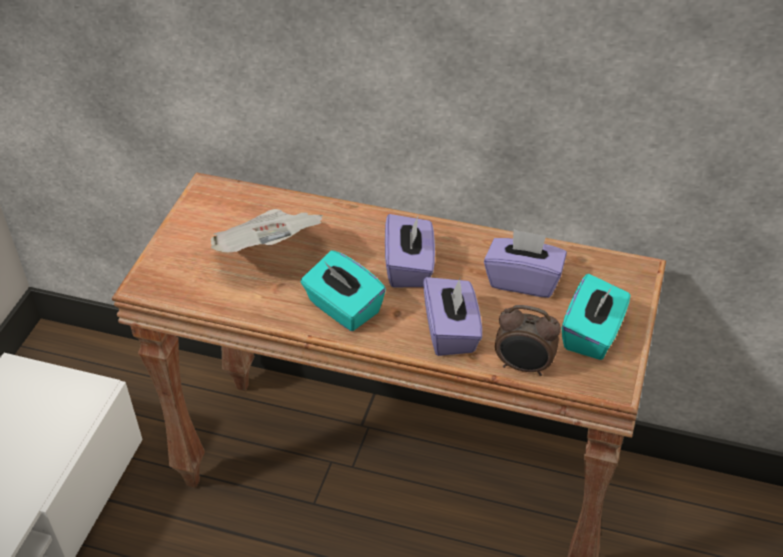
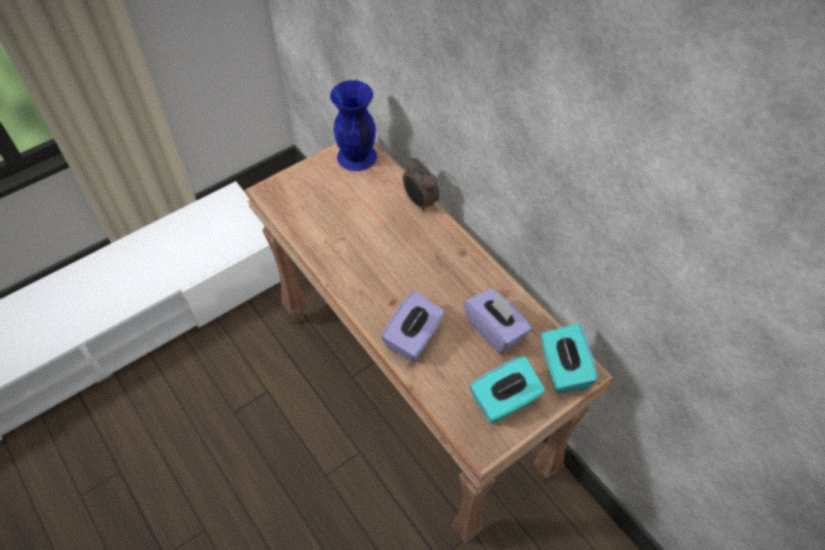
camera: 35 degrees right, 10 degrees up
newspaper [211,209,323,252] -> none
turquoise tissue box [300,251,386,331] -> turquoise tissue box moved to [541,324,598,393]
purple tissue box [385,214,435,288] -> none
alarm clock [495,305,561,376] -> alarm clock moved to [403,157,439,212]
none -> blue vase [330,80,377,171]

